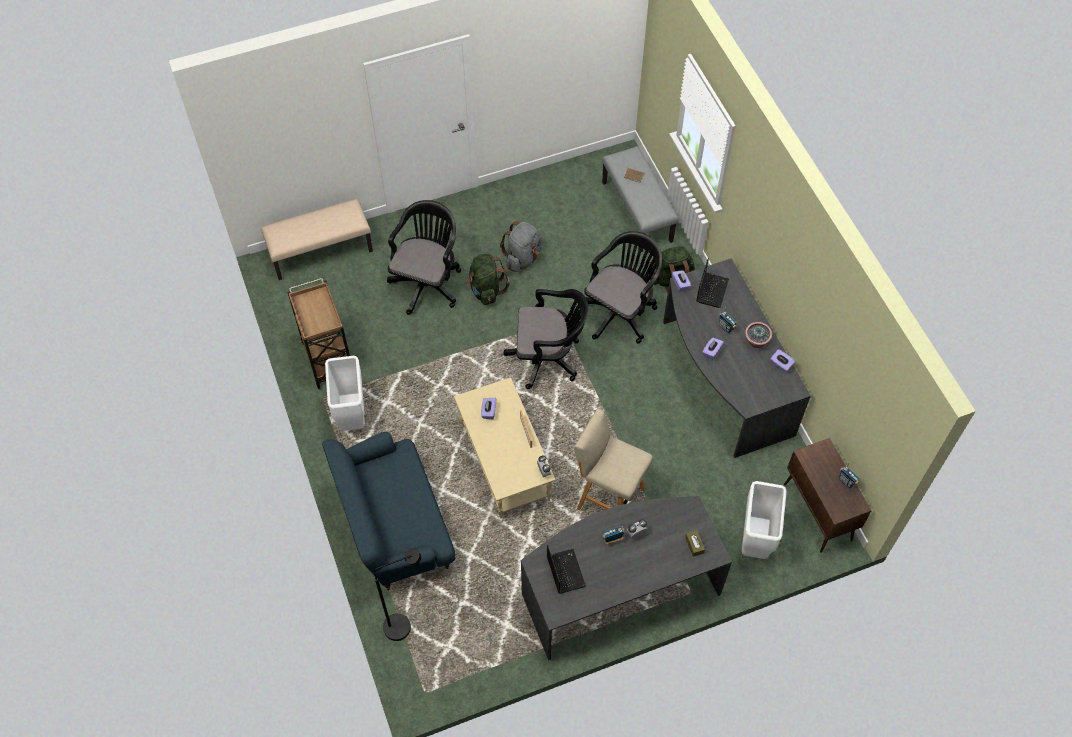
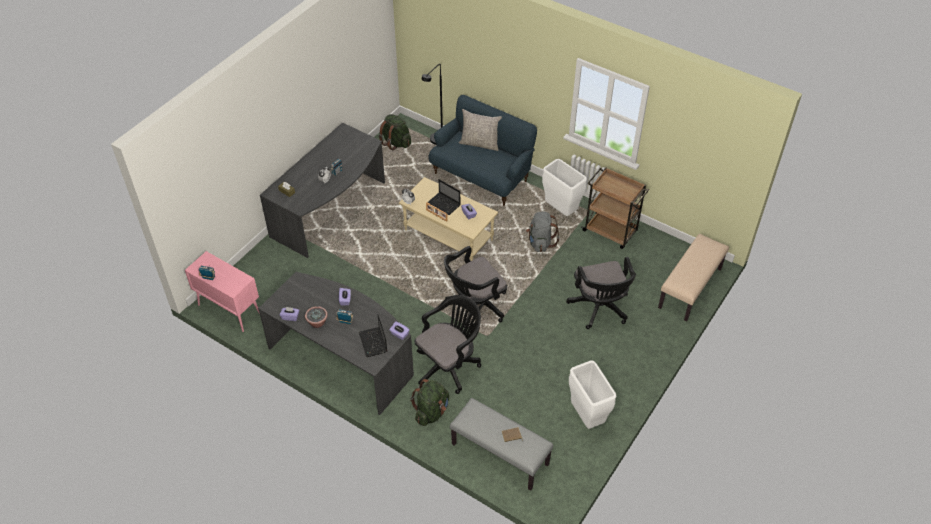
camera: 145 degrees right, 10 degrees down
green backpack [466,254,509,305] -> green backpack moved to [379,114,411,150]
grey backpack [500,222,541,272] -> grey backpack moved to [526,211,560,252]
laptop [547,545,586,594] -> laptop moved to [427,179,461,215]
beige stool [574,409,653,510] -> none
black office chair [584,231,662,344] -> black office chair turned 135 degrees counterclockwise [415,295,481,394]
white trash can [742,481,787,559] -> white trash can moved to [569,361,616,429]
brown cabinet [784,438,872,553] -> pink cabinet [185,251,260,332]
none -> grey pillow [459,109,502,151]

